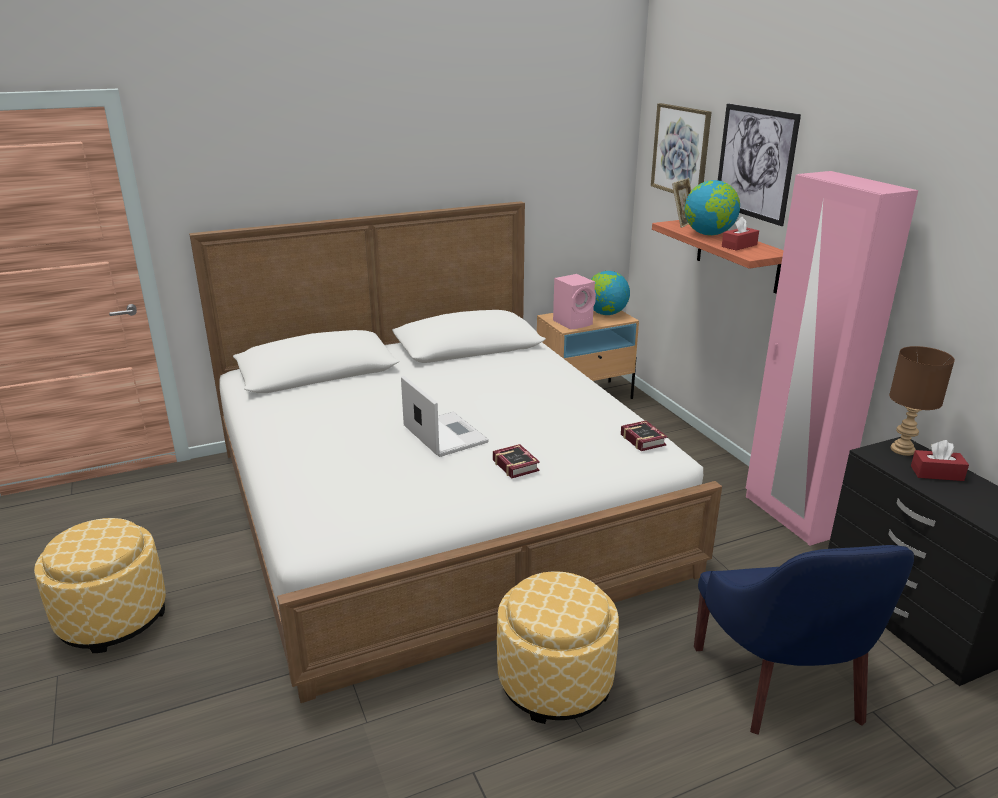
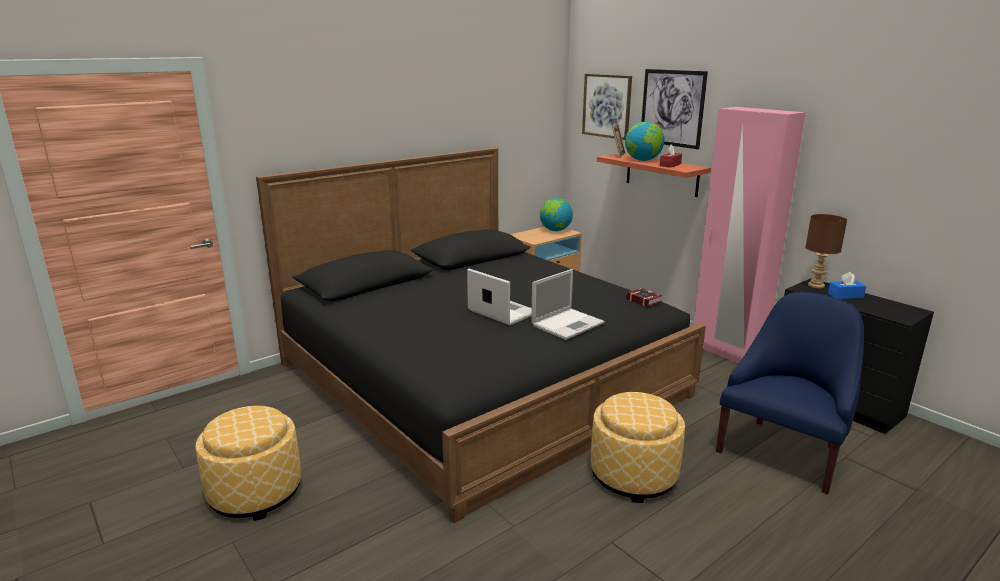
camera: 15 degrees left, 5 degrees down
white bed [189,201,722,703] -> black bed [256,148,706,523]
book [493,444,540,478] -> laptop [531,269,605,340]
pink speaker [553,274,596,330] -> none
blue armchair [694,545,914,735] -> blue armchair turned 120 degrees counterclockwise [716,292,864,494]
red tissue box [911,440,969,481] -> blue tissue box [828,272,866,299]

